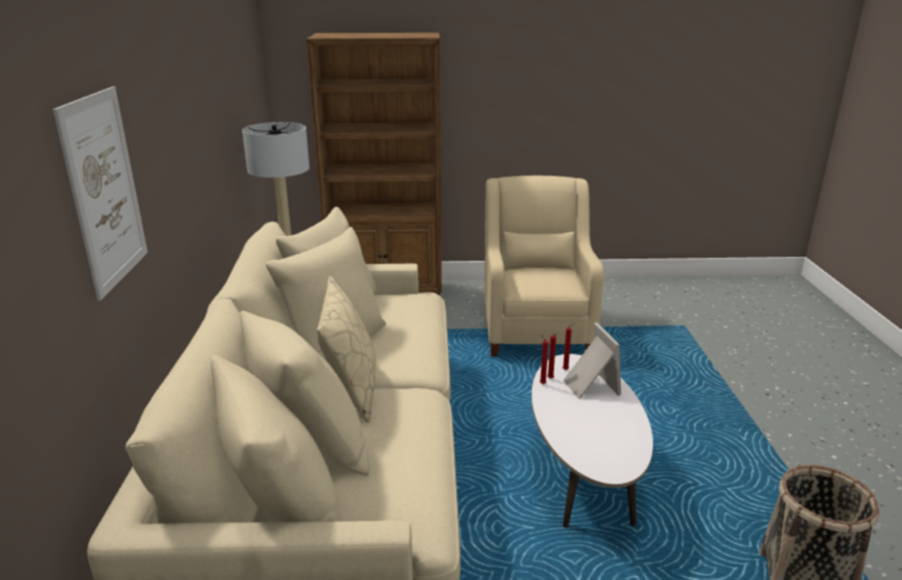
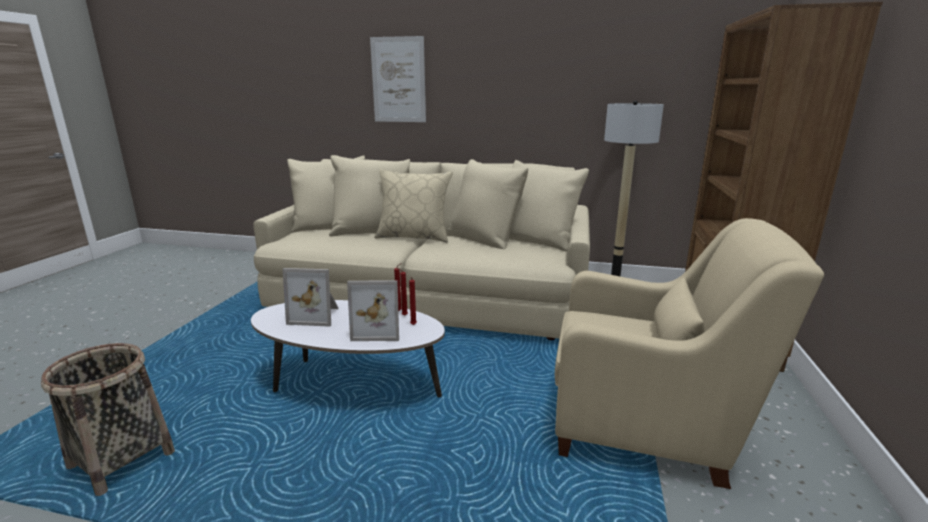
camera: 105 degrees right, 5 degrees down
none -> picture frame [282,268,339,327]

